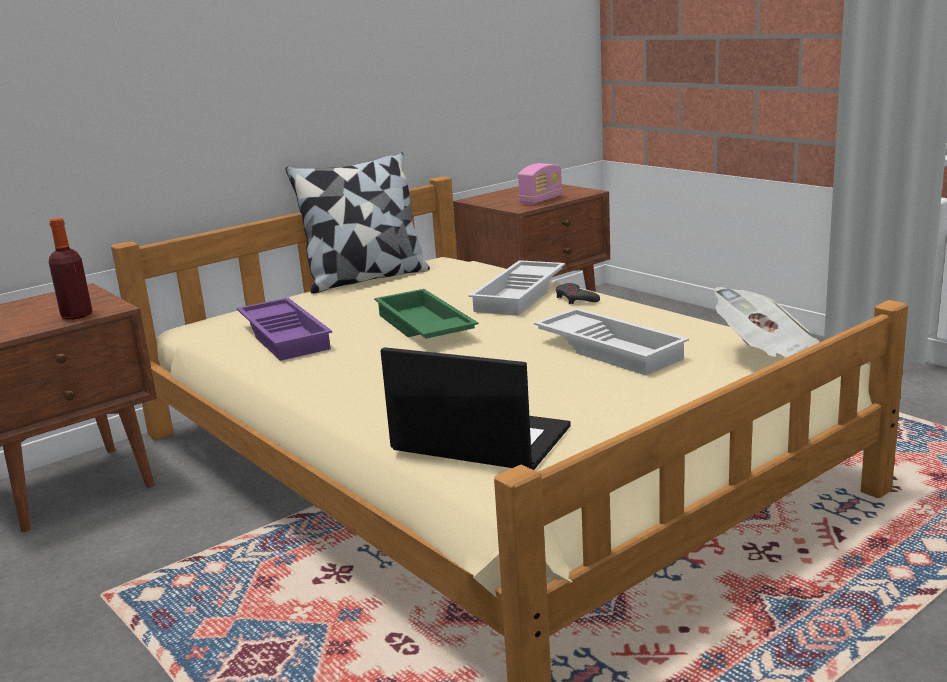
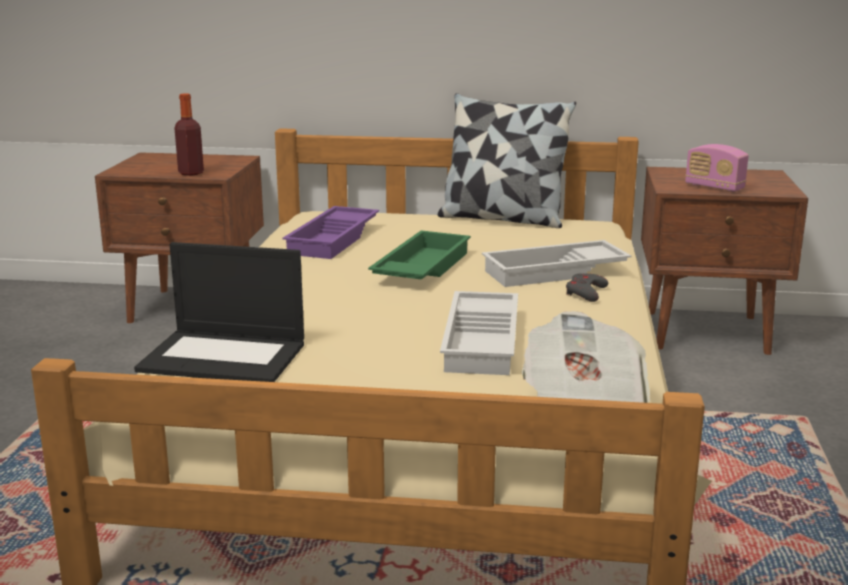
camera: 45 degrees right, 0 degrees up
laptop [381,347,571,470] -> laptop turned 120 degrees clockwise [134,242,304,382]
radio [518,163,562,205] -> radio turned 45 degrees clockwise [685,144,749,192]

